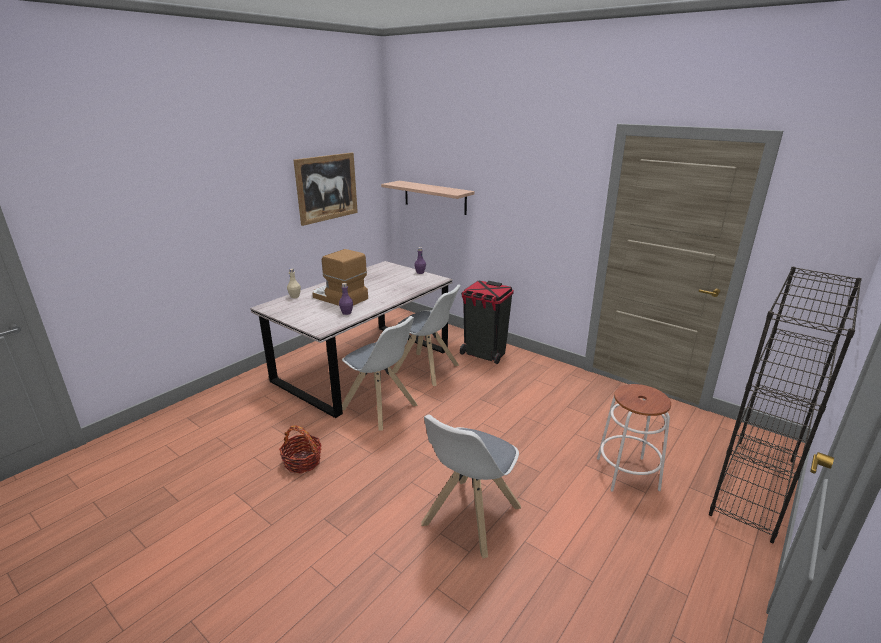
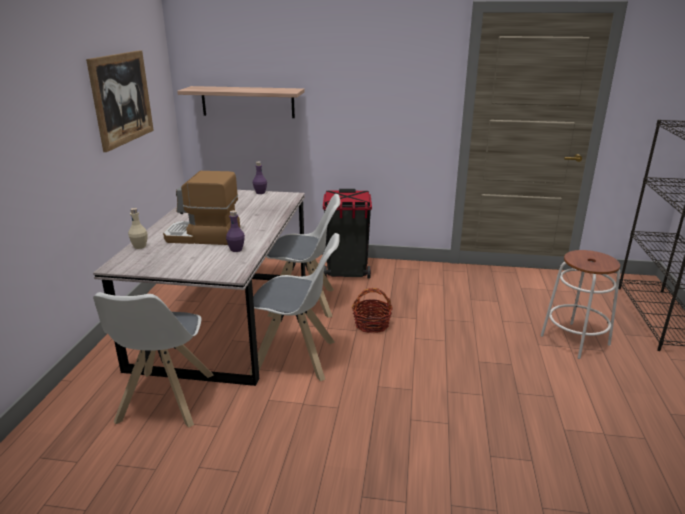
camera: 30 degrees left, 0 degrees up
basket [279,426,322,474] -> basket moved to [352,288,393,333]
chair [422,414,521,559] -> chair moved to [93,292,214,427]

